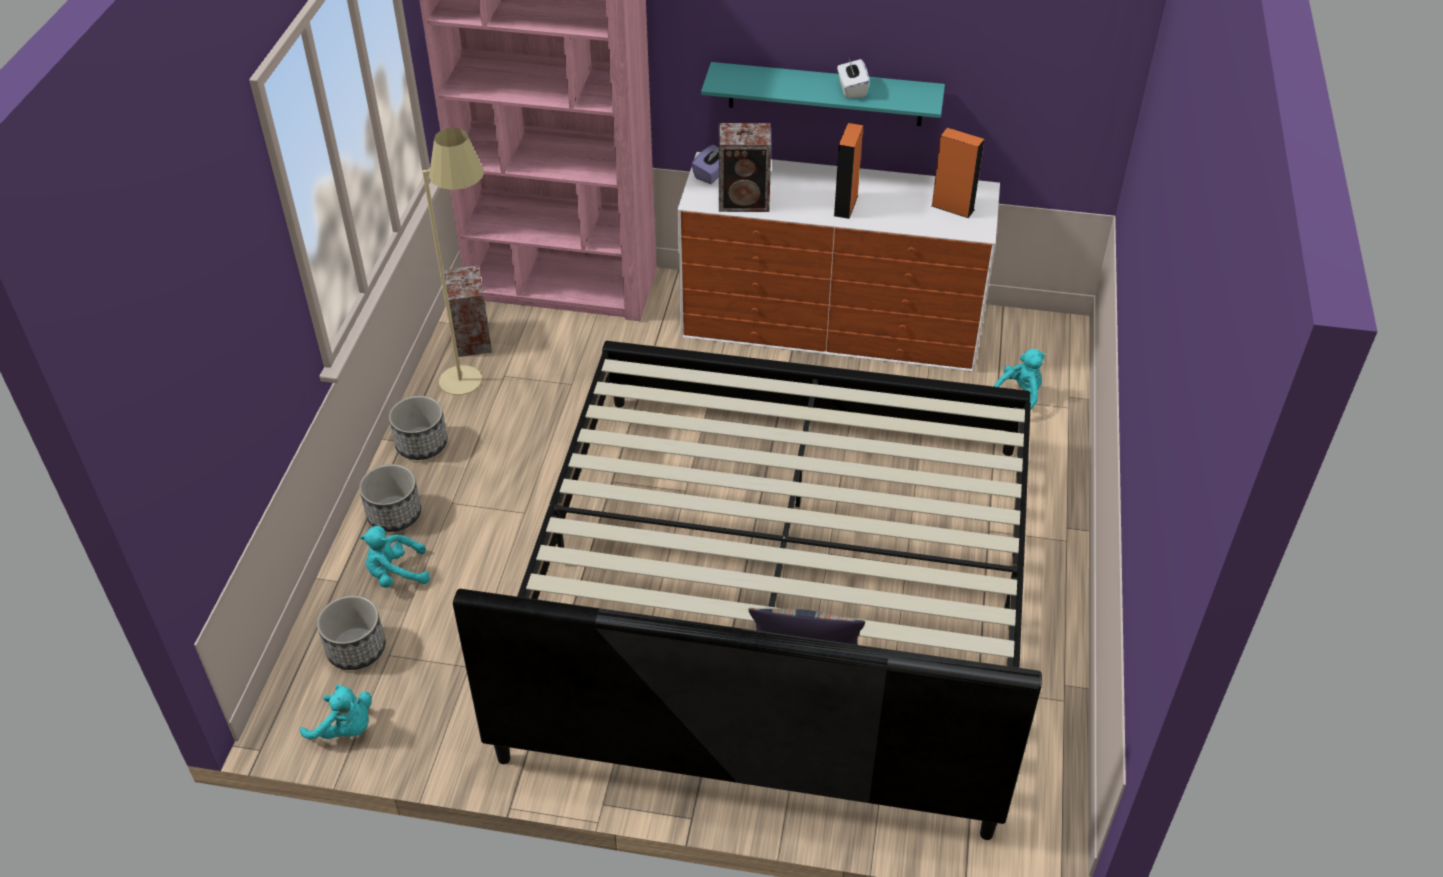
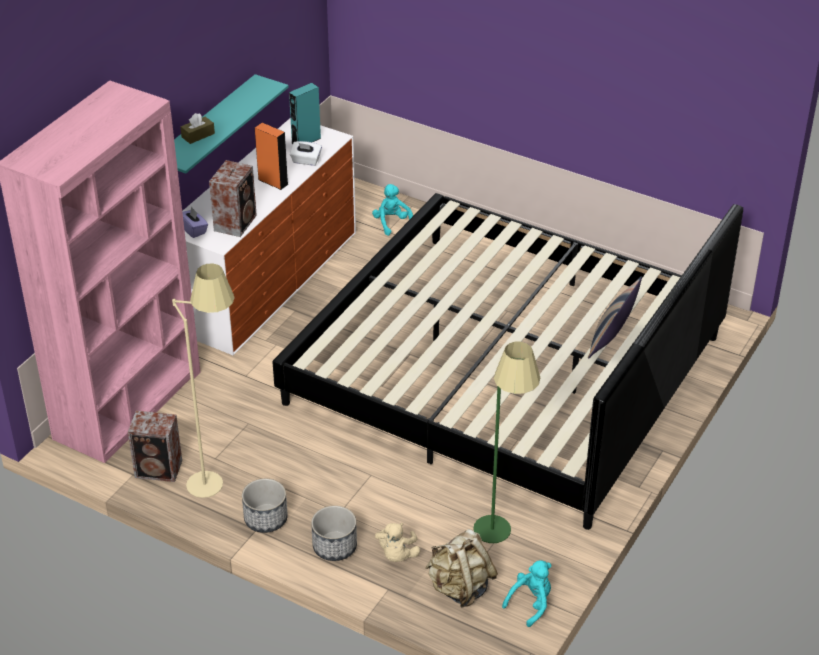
camera: 70 degrees left, 5 degrees down
planter [317,596,385,670] -> beige backpack [426,529,498,608]
turquoise plush toy [360,526,430,588] -> beige plush toy [375,523,420,562]
white tissue box [837,59,869,99] -> white tissue box moved to [290,141,322,166]
orange speaker [931,128,984,218] -> turquoise speaker [289,83,321,145]
none -> brown tissue box [181,113,215,144]
none -> green floor lamp [473,342,540,543]

